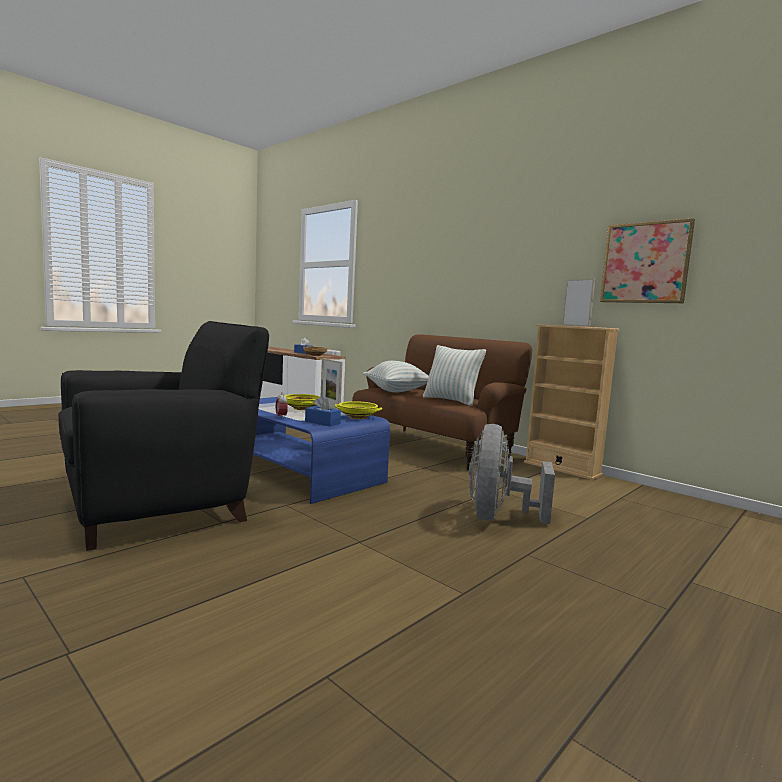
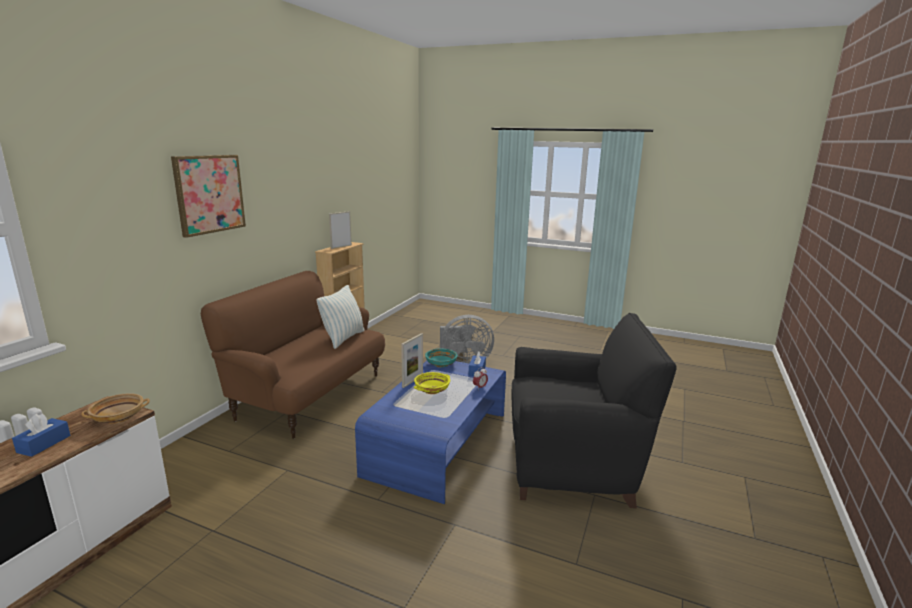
camera: 110 degrees left, 10 degrees up
black armchair [58,321,269,551] -> black armchair turned 150 degrees clockwise [511,313,677,508]
yellow bowl [335,401,382,419] -> turquoise bowl [425,348,458,368]
pillow [363,361,429,392] -> none
picture [600,218,695,303] -> picture moved to [171,155,246,238]

